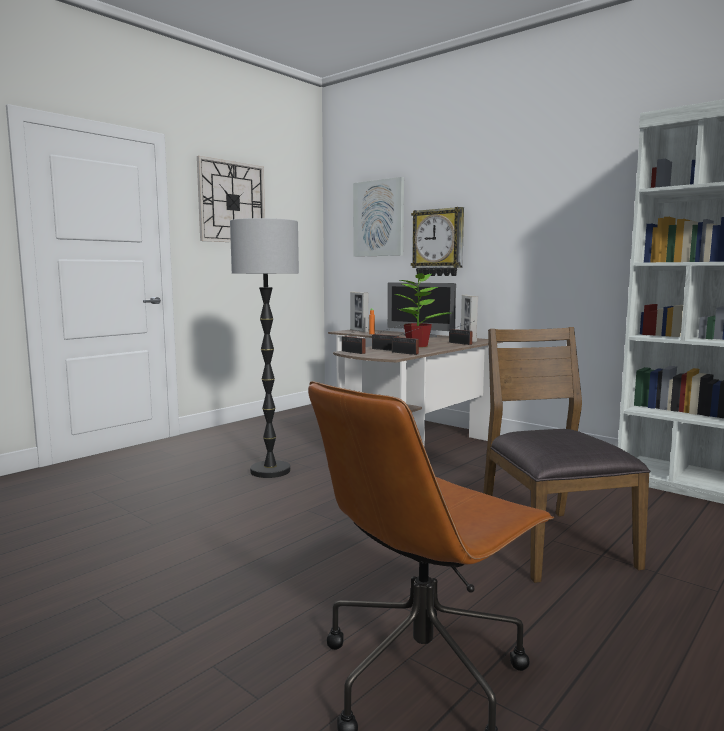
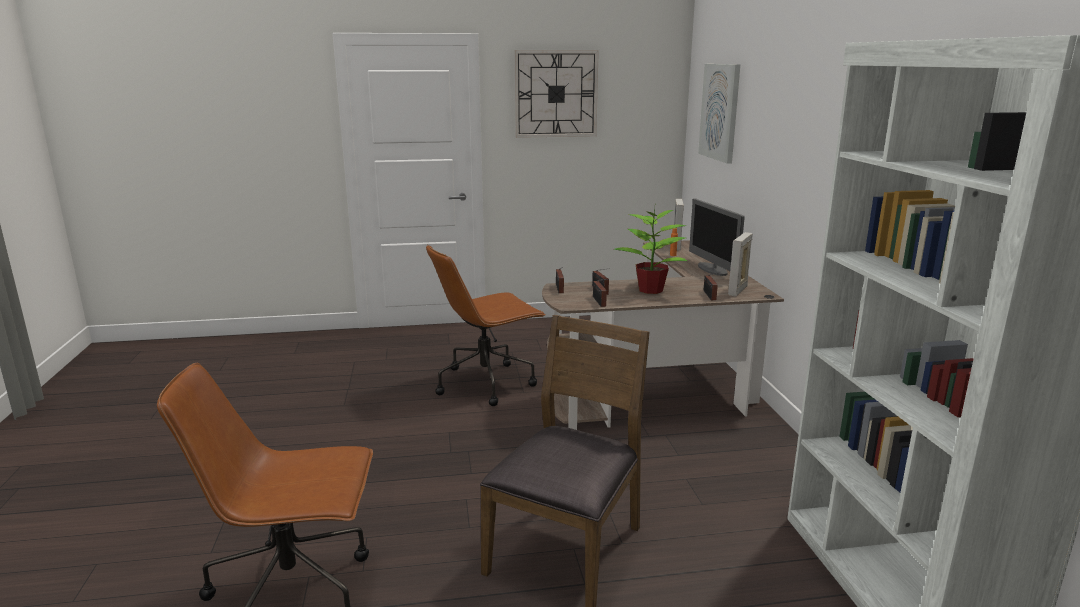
camera: 40 degrees right, 10 degrees up
floor lamp [230,218,299,478] -> brown office chair [426,244,545,406]
wall clock [411,207,464,276] -> none

